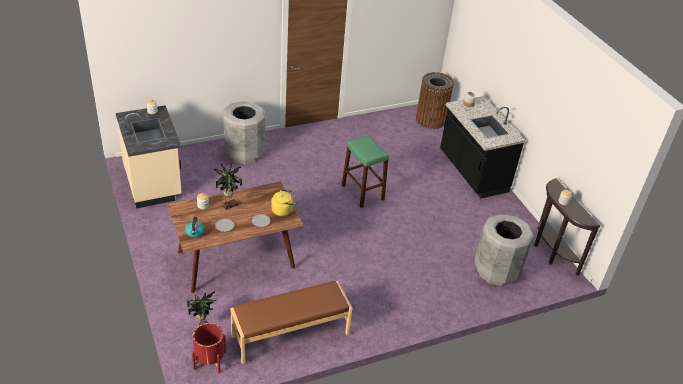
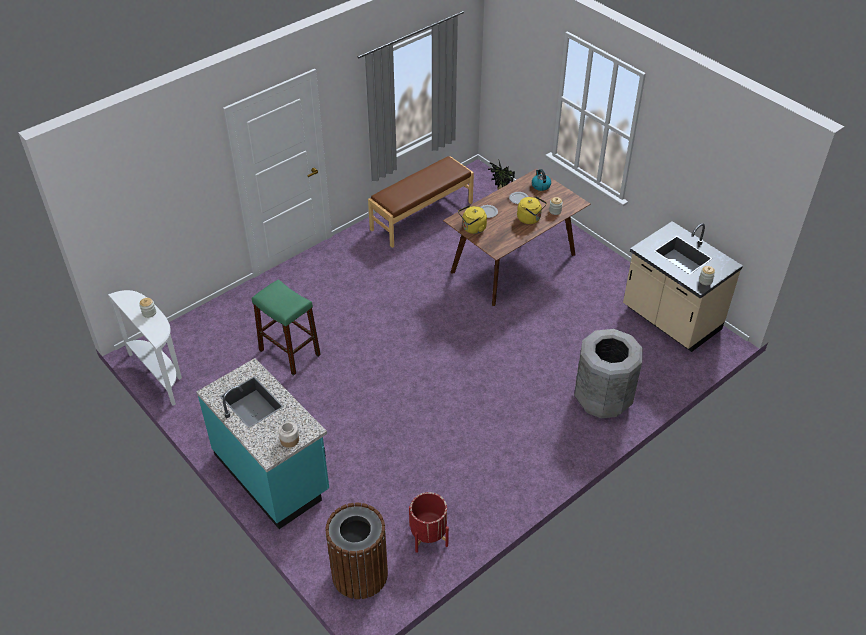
camera: 165 degrees right, 5 degrees up
red planter [192,323,226,373] -> red planter moved to [409,492,449,553]
potted plant [214,163,242,210] -> yellow kettle [517,196,547,224]
green stool [342,135,389,208] -> green stool moved to [252,279,321,376]
black counter [440,96,525,198] -> turquoise counter [196,358,329,529]
grey trash can [474,214,534,286] -> none
brown console table [534,178,600,276] -> white console table [108,290,182,406]

